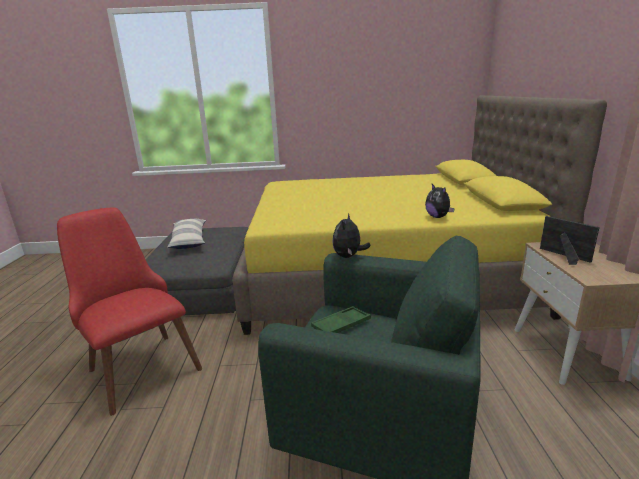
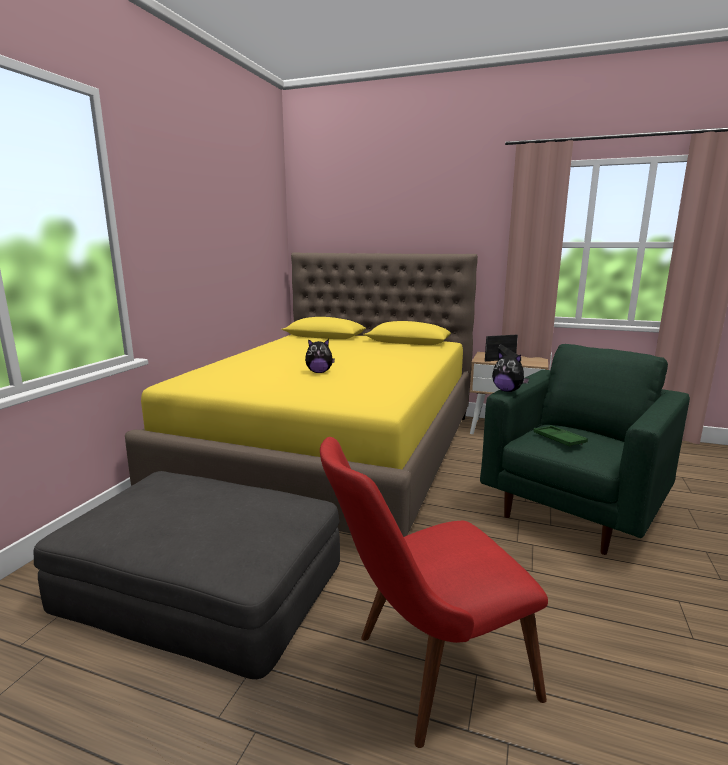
camera: 70 degrees left, 5 degrees down
pillow [167,219,206,249] -> none
plush toy [425,184,455,218] -> plush toy moved to [305,339,335,373]

